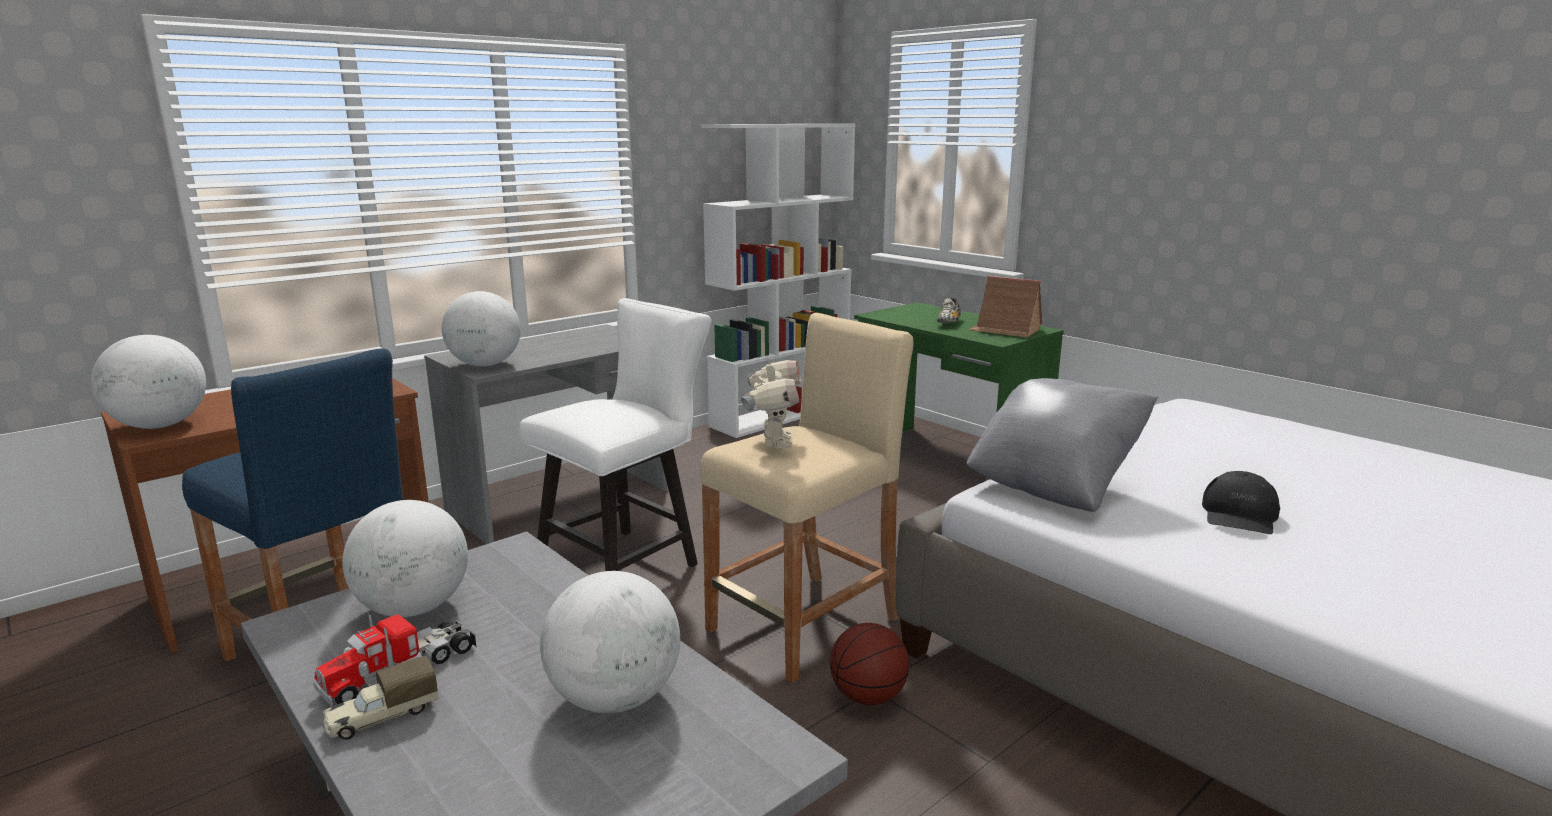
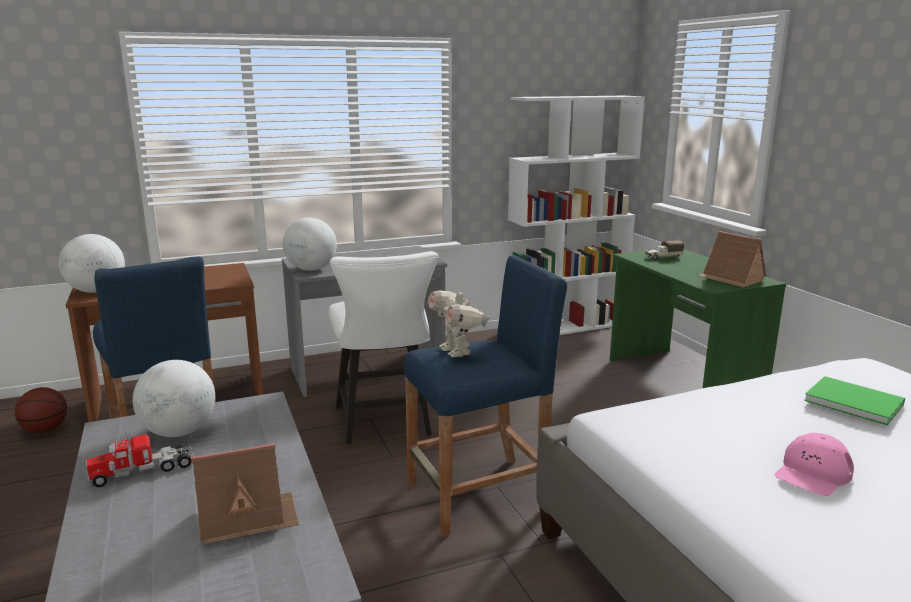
camera: 20 degrees right, 0 degrees up
toy truck [322,656,439,740] -> toy truck moved to [645,240,684,260]
white chair [519,298,711,571] -> white chair turned 105 degrees clockwise [329,251,439,444]
globe [540,571,680,713] -> toy house [191,443,299,545]
beige stool [700,313,913,683] -> blue stool [404,255,567,537]
toy robot [741,355,801,448] -> toy robot turned 135 degrees clockwise [428,287,490,357]
basketball [830,623,909,705] -> basketball moved to [15,387,67,433]
shoe [937,298,961,323] -> none
grey pillow [967,378,1159,512] -> none
black cap [1202,471,1280,534] -> pink cap [775,433,854,496]
none -> green book [804,376,905,425]

